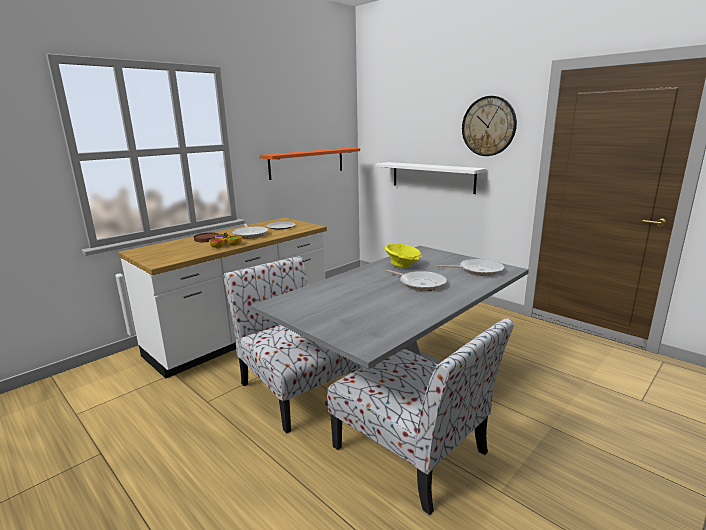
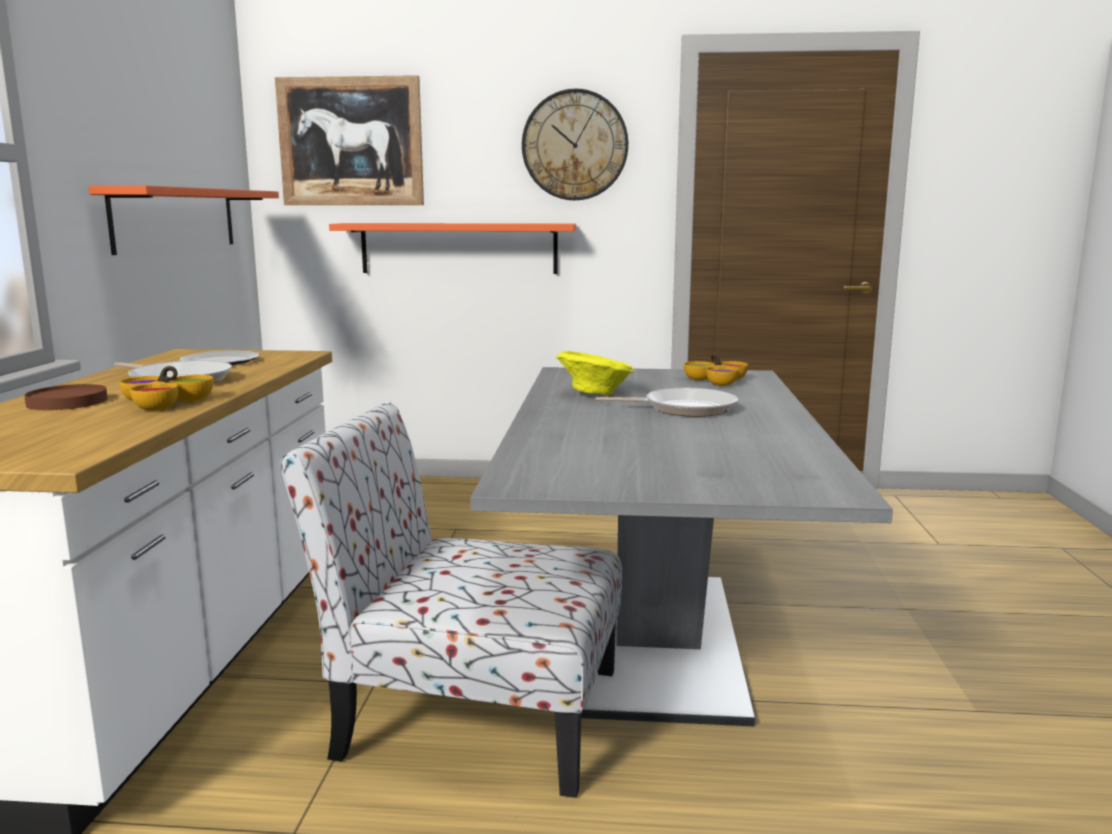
camera: 40 degrees left, 5 degrees down
chair [327,318,514,515] -> none
white shelf [376,162,486,194] -> orange shelf [329,223,576,274]
frying pan [436,259,504,276] -> bowl [684,353,748,386]
none -> picture [275,75,424,205]

